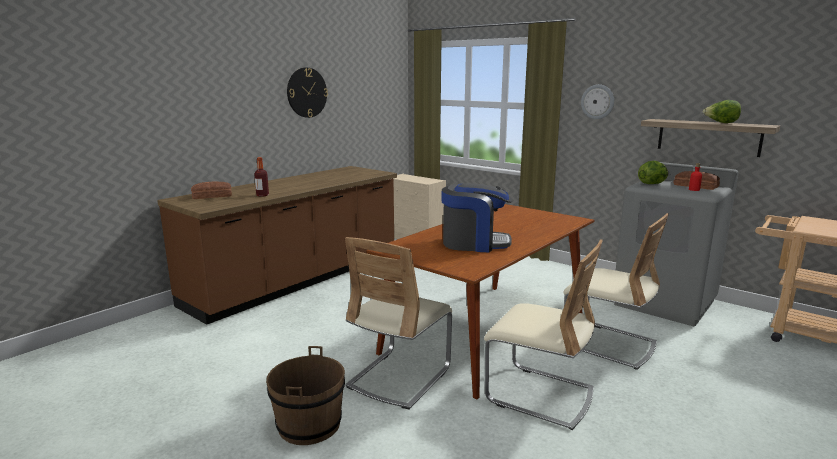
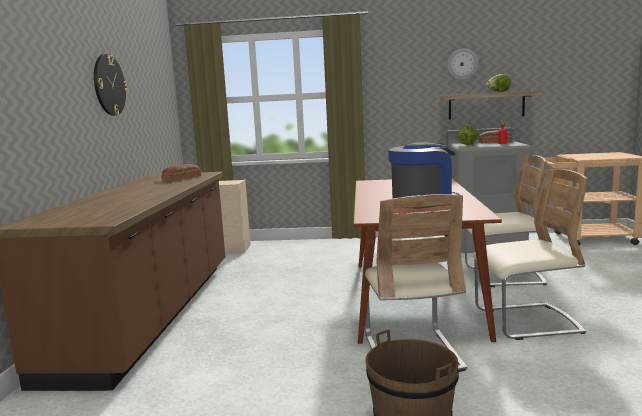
camera: 35 degrees left, 5 degrees down
bread [191,181,232,199] -> bread moved to [162,164,201,181]
bottle [254,157,269,197] -> none
wall clock [581,84,614,119] -> wall clock moved to [447,49,479,80]

